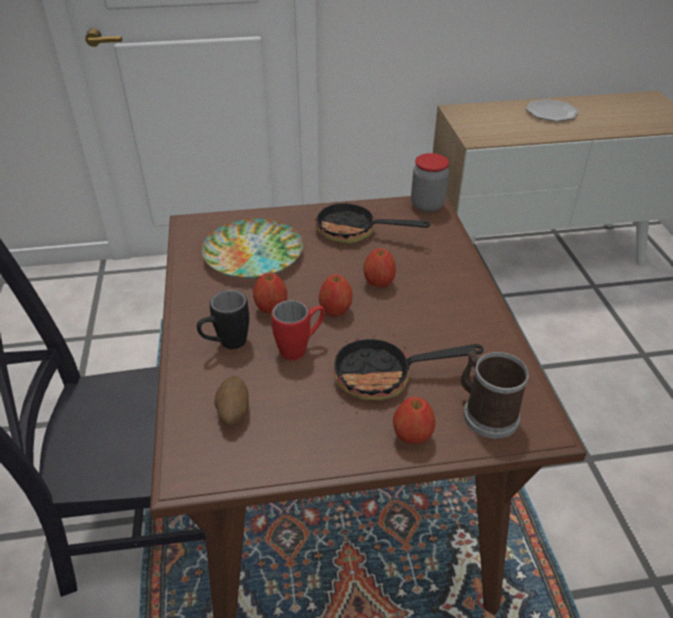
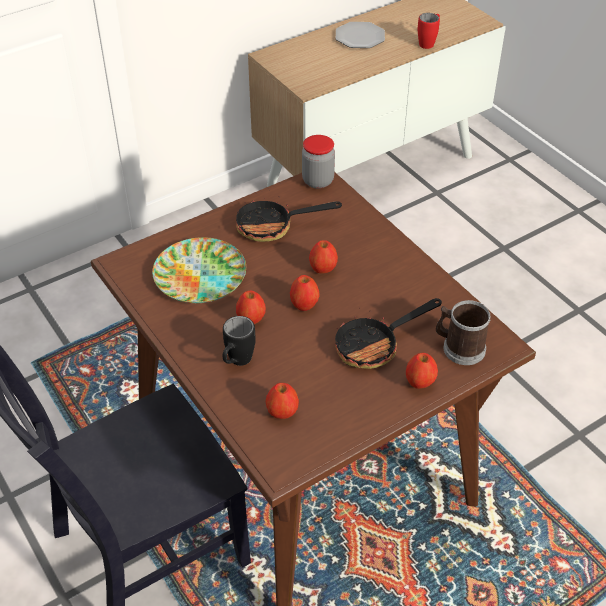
camera: 25 degrees left, 5 degrees up
potato [214,376,249,426] -> apple [266,383,299,419]
red mug [271,300,325,360] -> red mug moved to [418,13,440,49]

